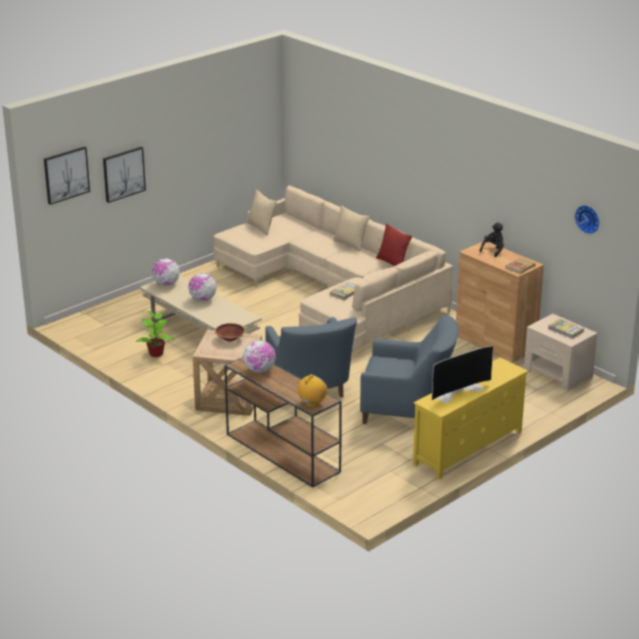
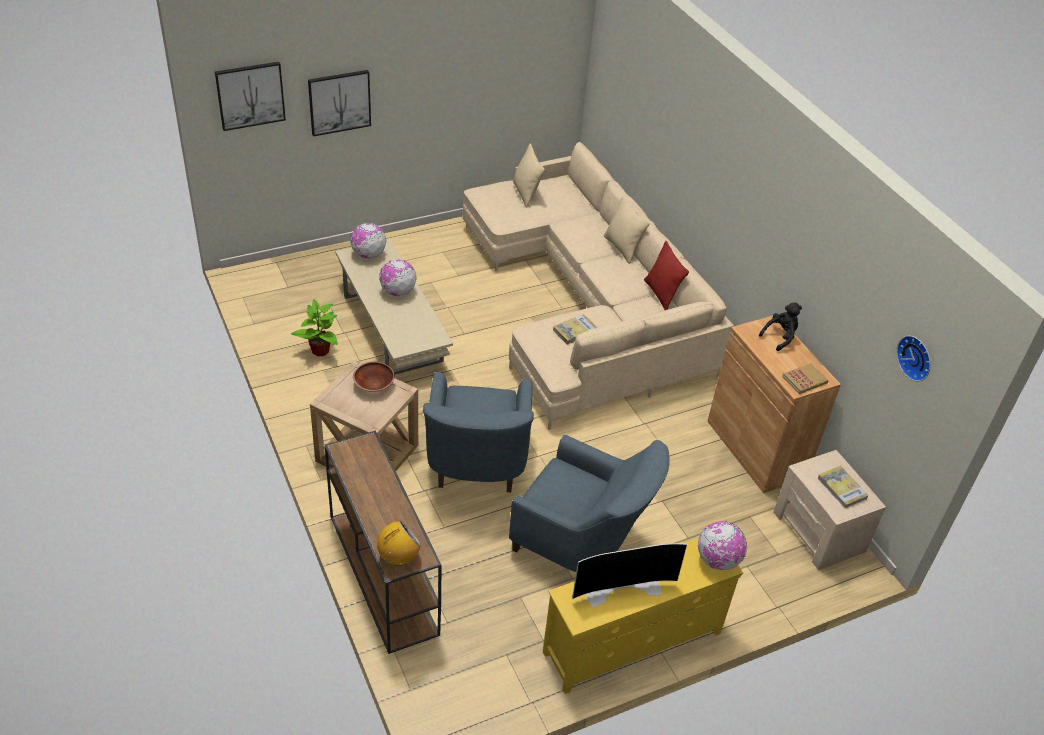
camera: 15 degrees right, 15 degrees up
globe [243,340,276,373] -> globe moved to [698,521,747,570]

